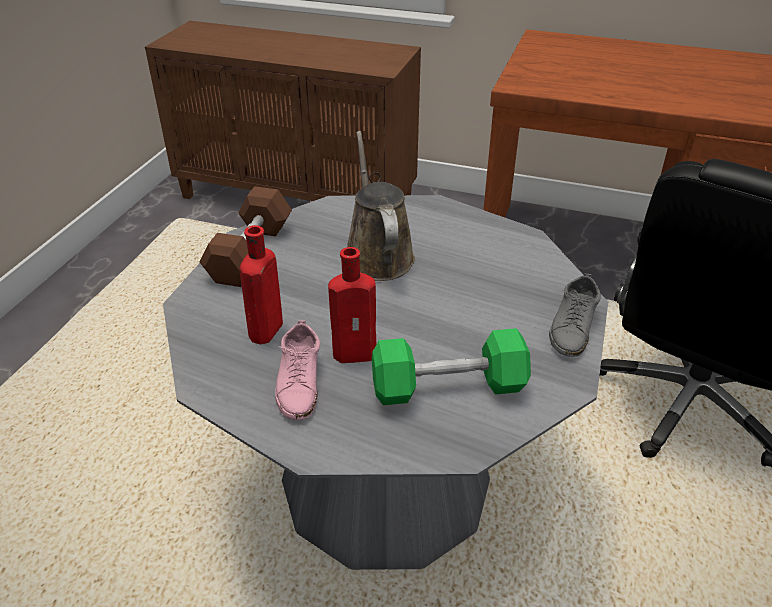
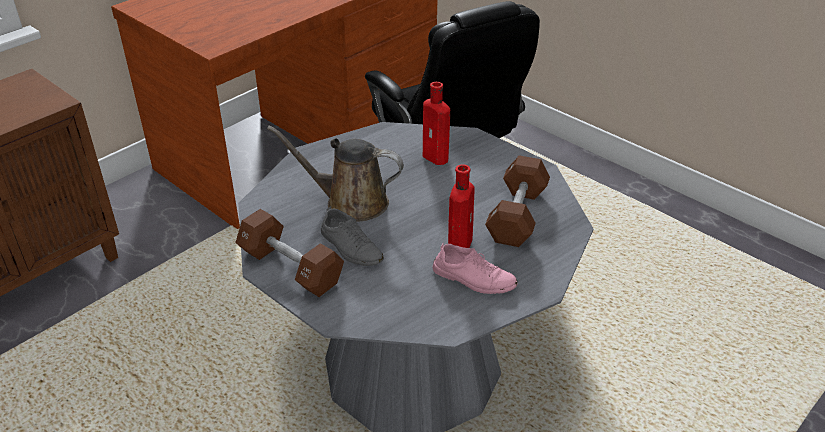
camera: 65 degrees left, 0 degrees up
red bottle [239,225,283,344] -> red bottle moved to [423,82,450,165]
green dumbbell [372,328,531,405] -> brown dumbbell [485,155,550,247]
grey shoe [549,273,601,357] -> grey shoe moved to [321,207,384,266]

